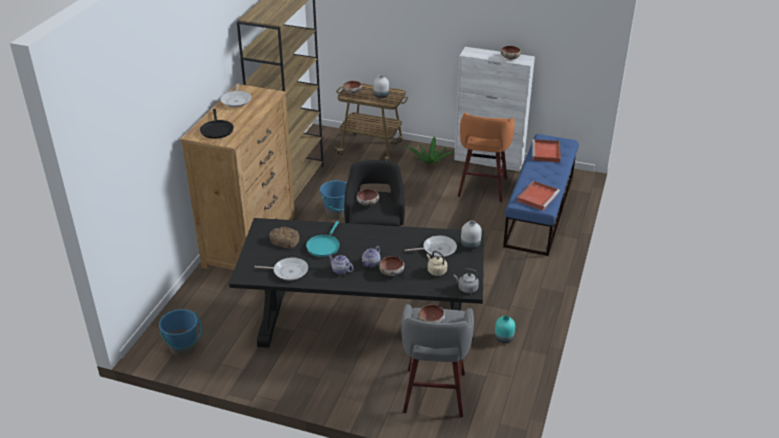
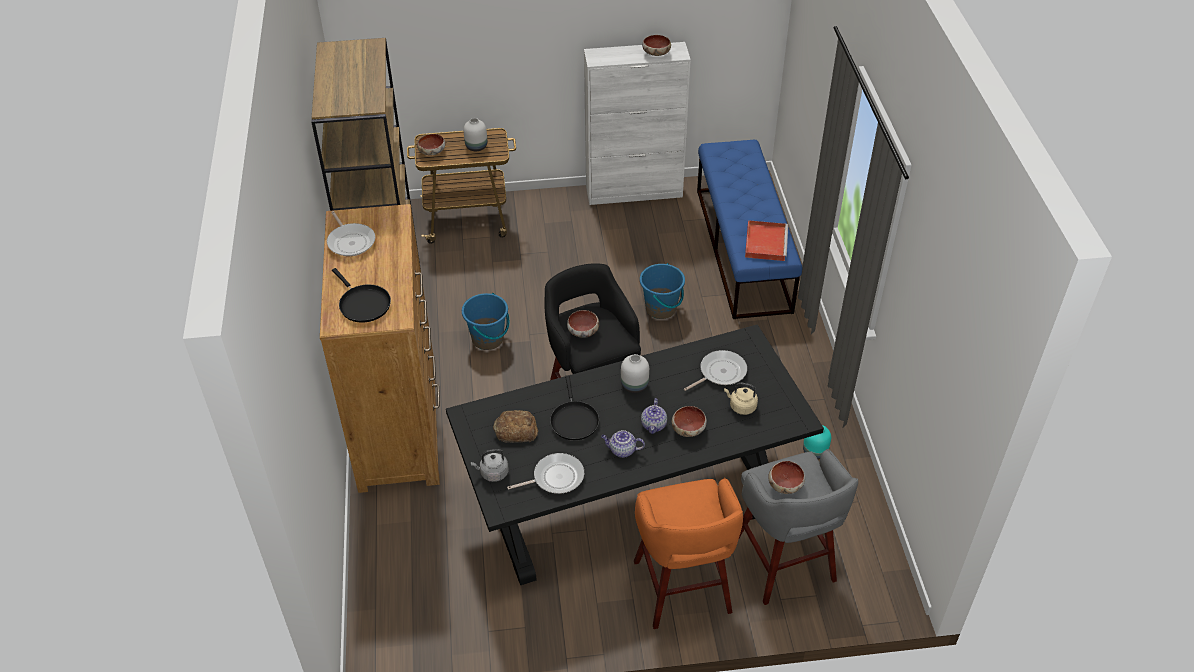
camera: 25 degrees left, 10 degrees up
blue bucket [159,309,202,357] -> blue bucket moved to [640,263,685,319]
turquoise frying pan [306,221,340,257] -> black frying pan [550,375,599,441]
potted plant [407,136,453,164] -> none
grey kettle [454,268,479,293] -> grey kettle moved to [471,449,509,482]
orange stool [458,113,515,202] -> orange stool moved to [634,478,743,629]
white vase [461,221,482,250] -> white vase moved to [621,354,649,393]
red tray [532,139,561,162] -> none

